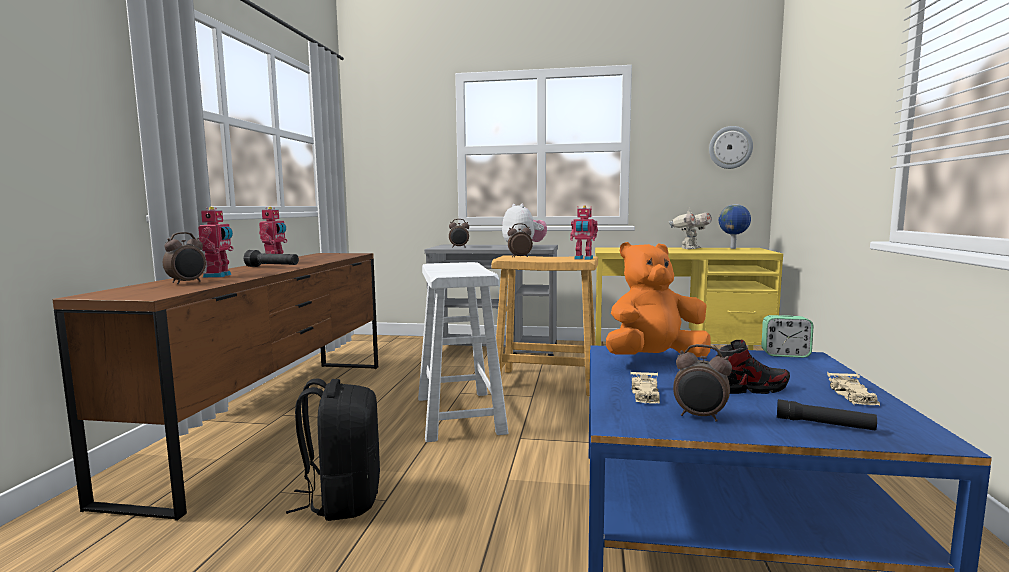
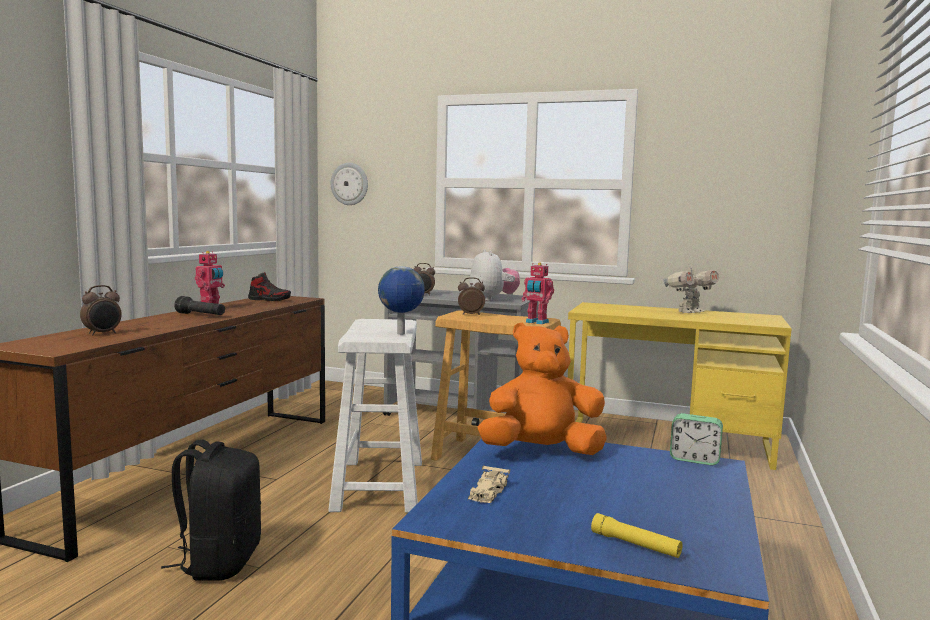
camera: 10 degrees right, 0 degrees up
toy robot [198,207,234,278] -> none
alarm clock [673,344,732,422] -> none
wall clock [709,126,753,169] -> wall clock moved to [331,163,368,205]
shoe [716,340,790,394] -> shoe moved to [248,272,291,301]
globe [719,204,751,249] -> globe moved to [378,266,425,335]
black flashlight [777,399,877,431] -> yellow flashlight [591,513,682,558]
beige toy car [827,372,880,406] -> none

